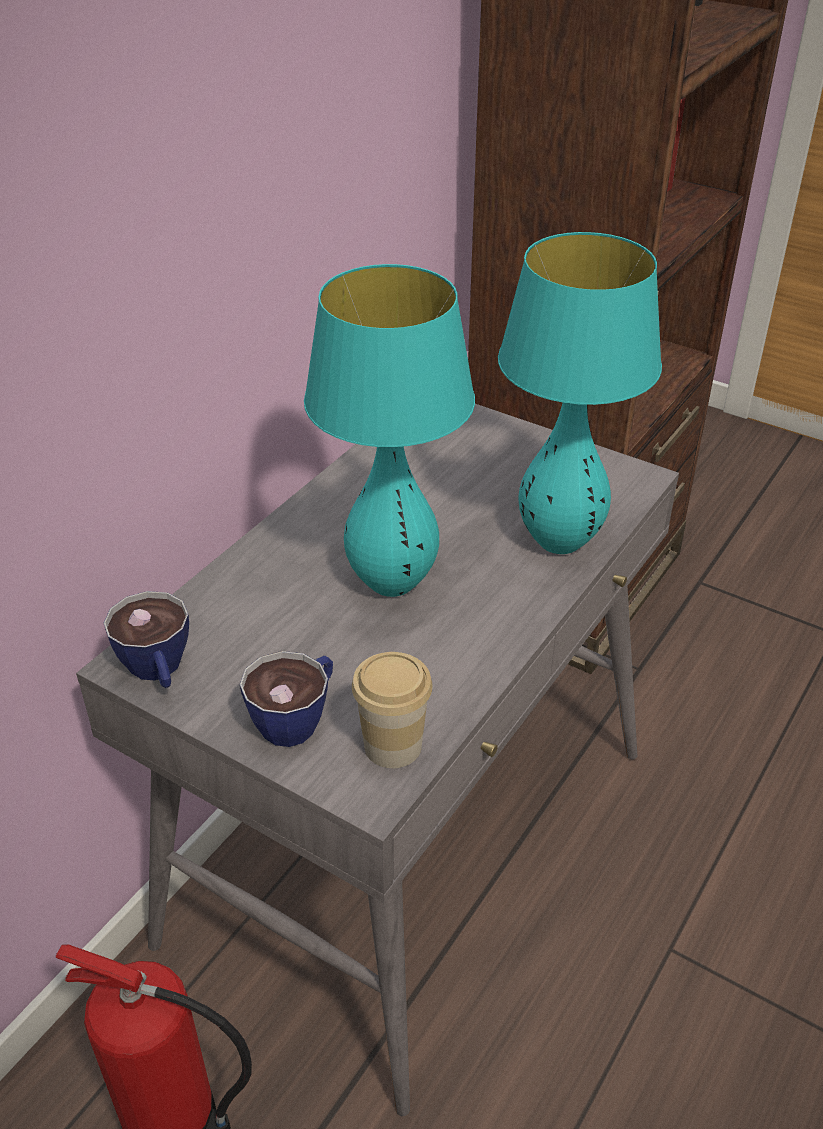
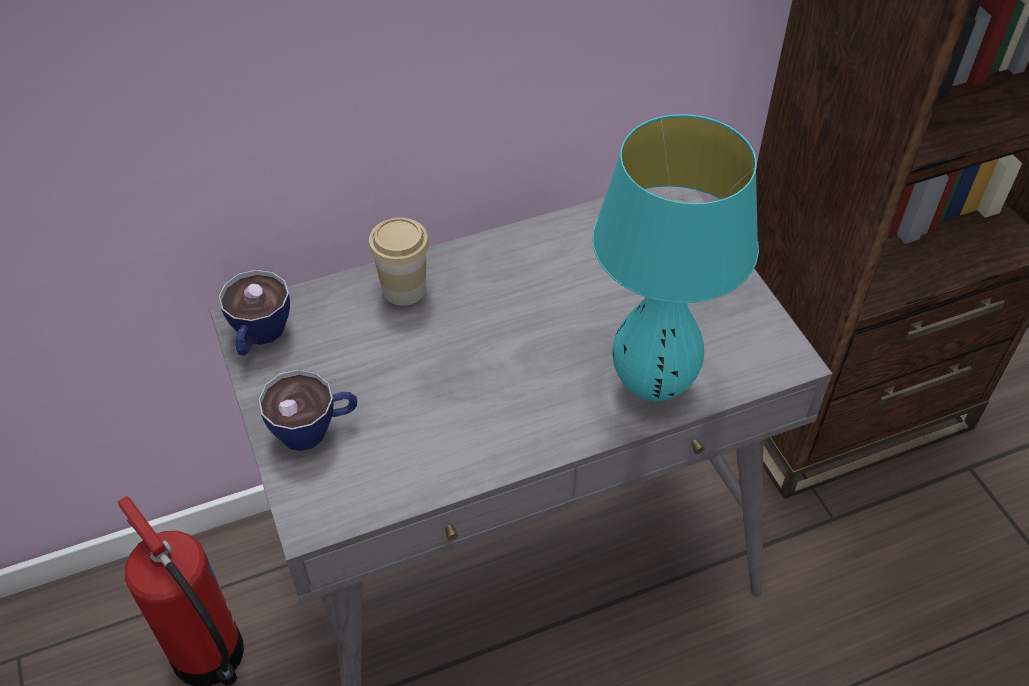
camera: 35 degrees right, 10 degrees up
turquoise table lamp [304,264,475,597] -> none
cup [352,652,433,768] -> cup moved to [368,217,429,306]

